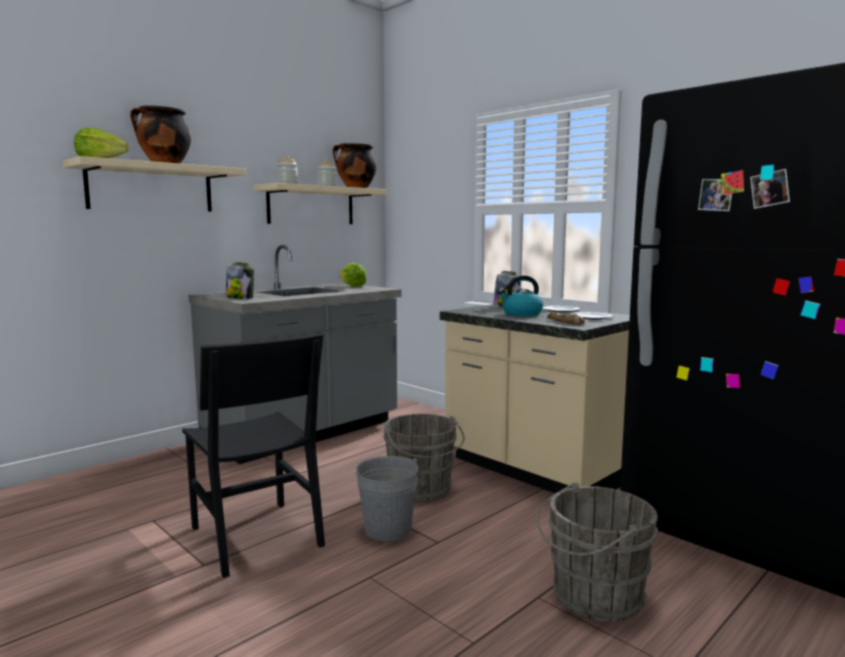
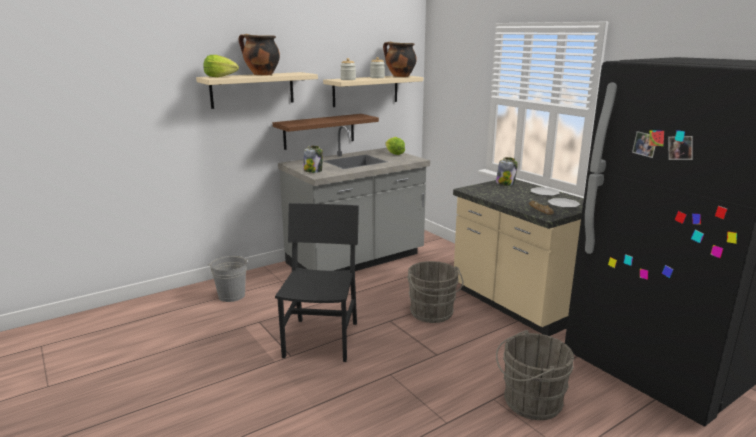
camera: 10 degrees right, 10 degrees up
black chair [182,333,325,578] -> black chair turned 150 degrees counterclockwise [275,203,359,362]
grey bucket [353,456,418,541] -> grey bucket moved to [208,256,248,302]
kettle [498,275,543,316] -> none
none -> brown shelf [273,114,379,150]

